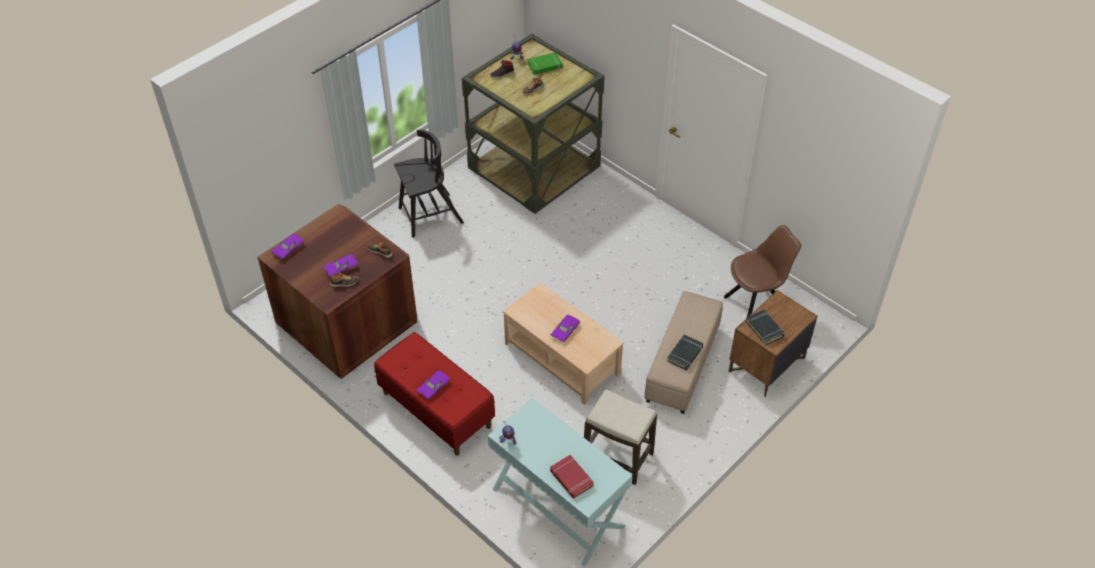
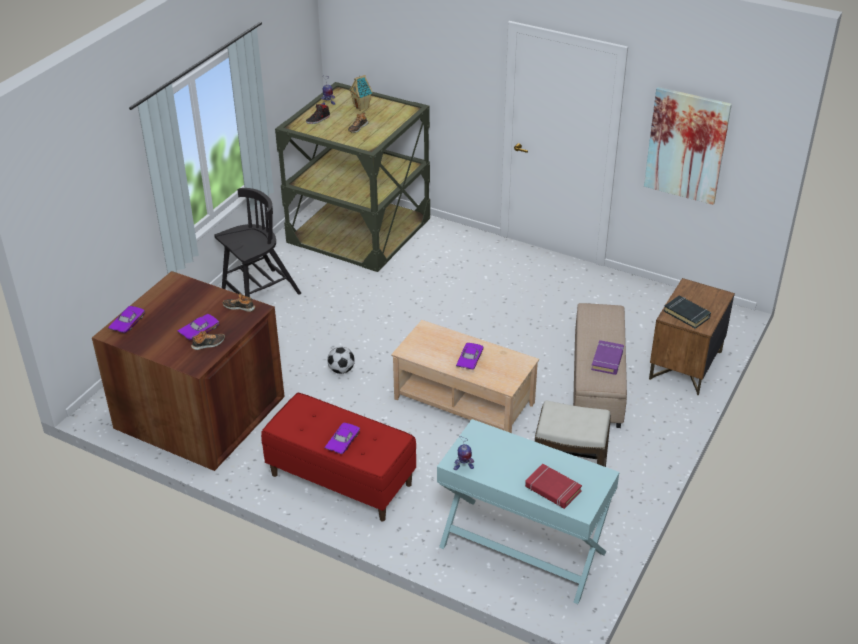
camera: 15 degrees left, 10 degrees down
green book [527,52,563,75] -> toy house [349,75,373,111]
black book [667,334,703,370] -> purple book [591,340,624,375]
brown chair [724,225,801,317] -> none
none -> football [327,347,355,374]
none -> picture [644,87,732,205]

